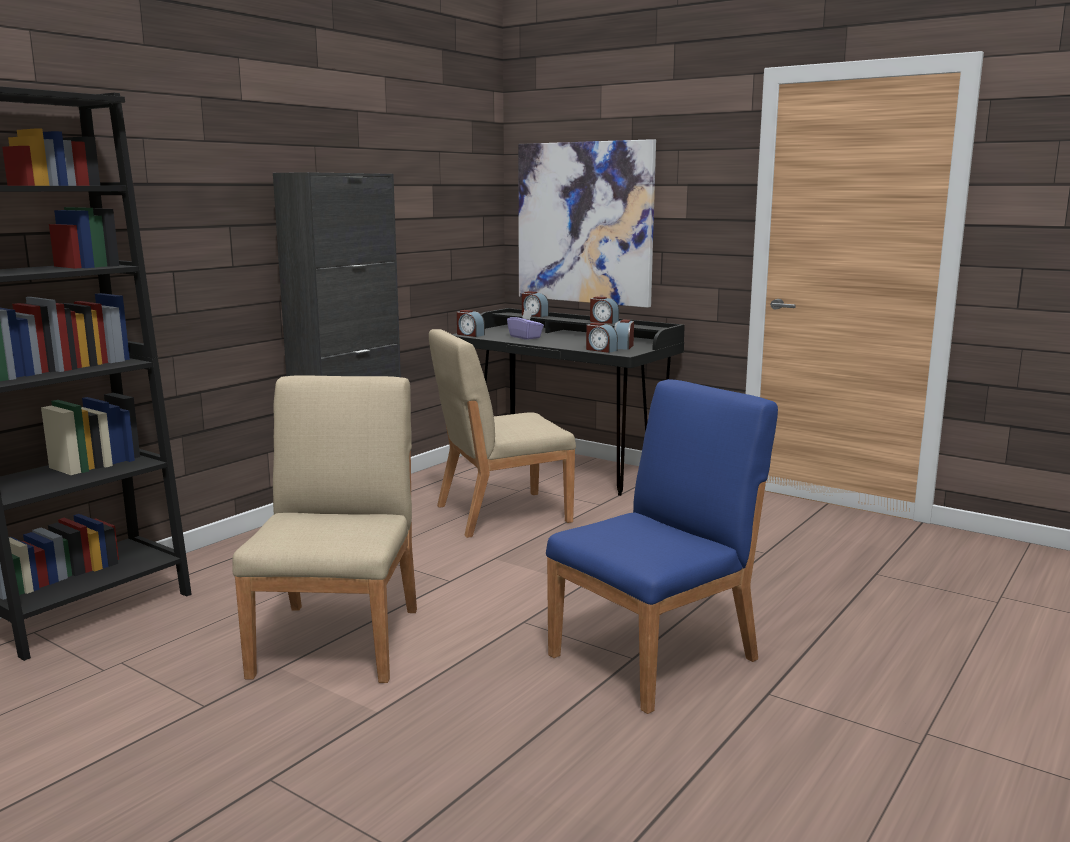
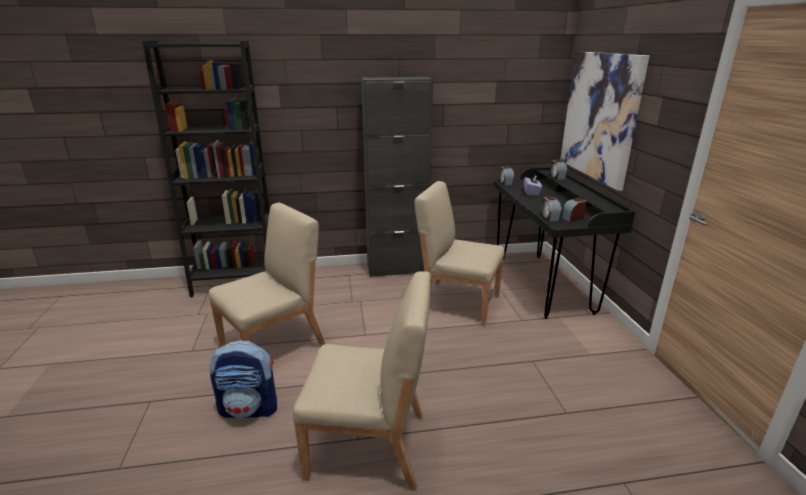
camera: 45 degrees right, 10 degrees up
blue chair [546,379,778,714] -> beige chair [293,271,431,491]
alarm clock [590,297,619,324] -> none
none -> backpack [210,340,277,418]

